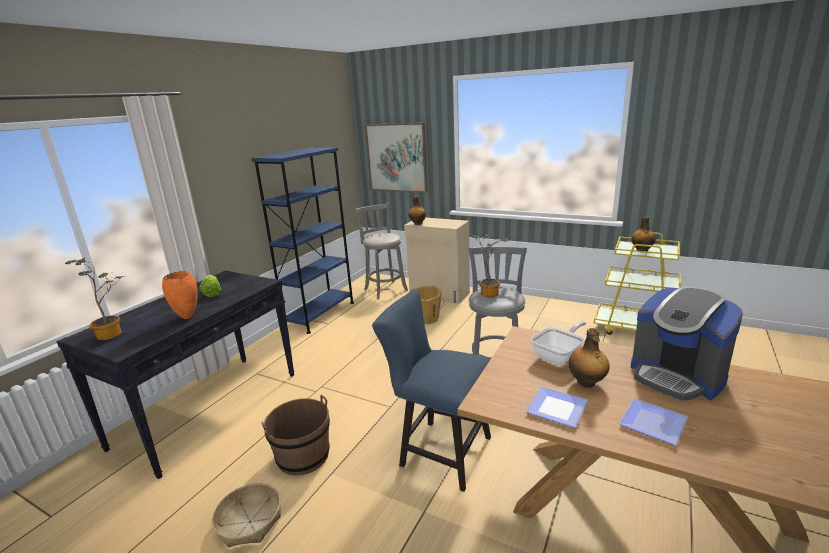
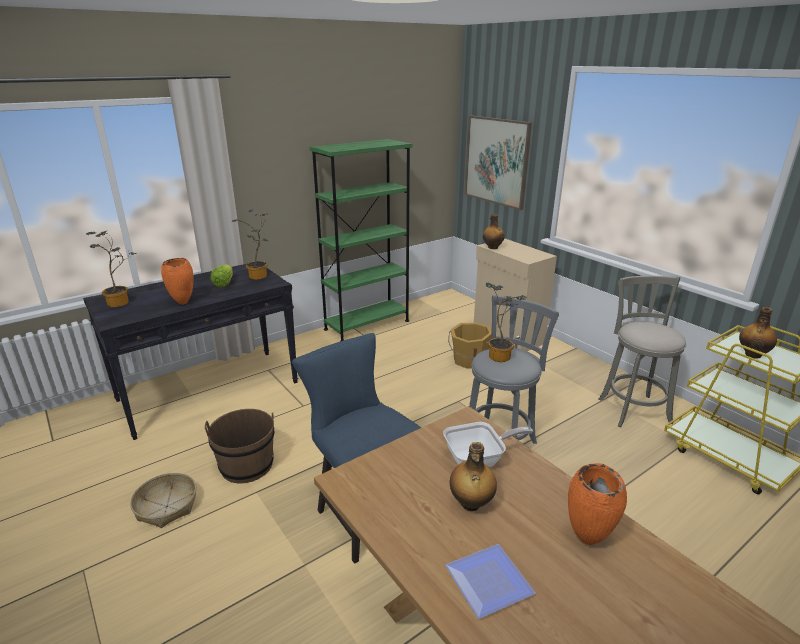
camera: 25 degrees right, 5 degrees up
blue bookcase [251,148,354,334] -> green bookcase [309,139,412,341]
grey stool [354,203,408,299] -> grey stool moved to [598,276,686,427]
plate [525,387,588,428] -> none
coffee machine [631,287,743,401] -> orange vase [568,463,627,545]
none -> potted plant [231,210,268,280]

